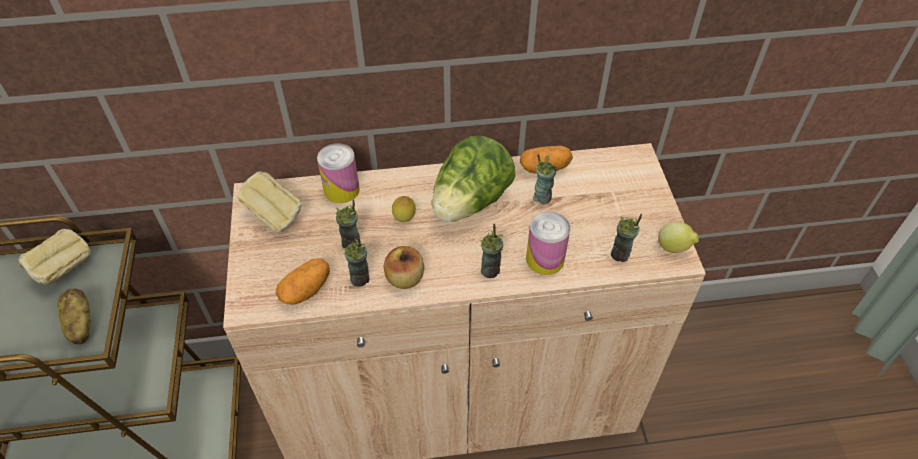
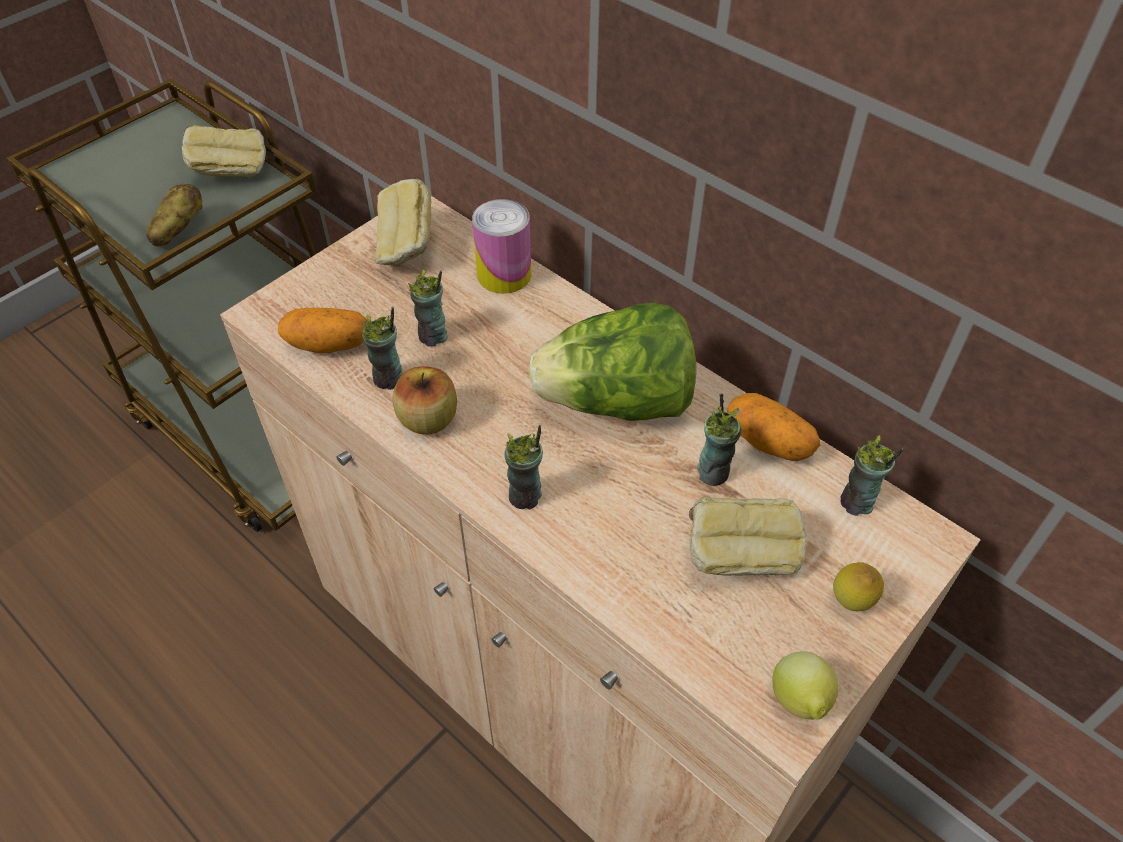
camera: 50 degrees right, 0 degrees up
lemon [392,196,416,222] -> lemon moved to [833,562,884,611]
can [526,212,570,275] -> none
cup [611,214,642,262] -> cup moved to [840,435,904,516]
none -> bread [689,496,806,576]

